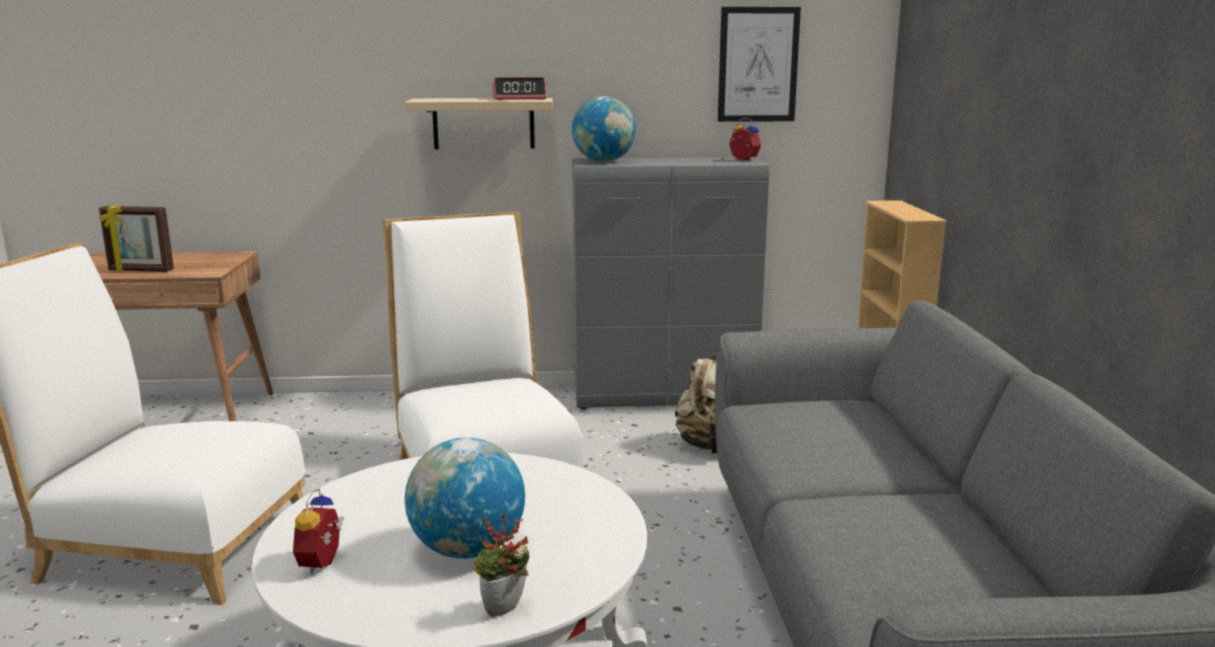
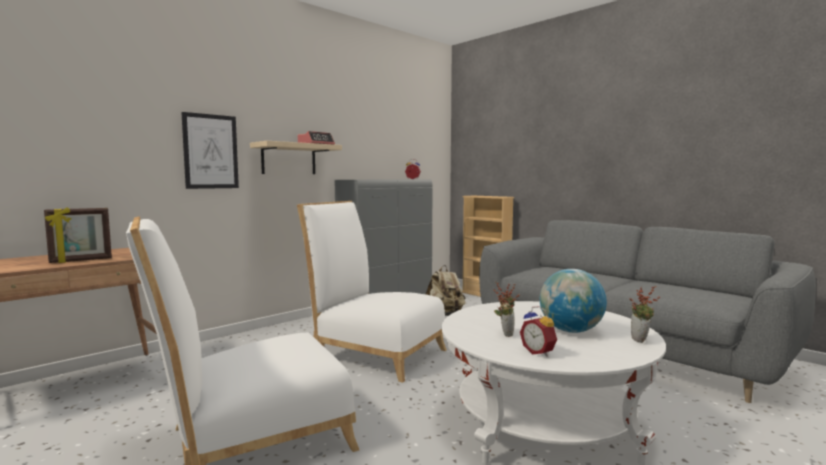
camera: 40 degrees left, 10 degrees down
globe [572,97,636,162] -> none
picture [718,7,801,122] -> picture moved to [181,112,239,189]
none -> potted plant [494,281,520,337]

